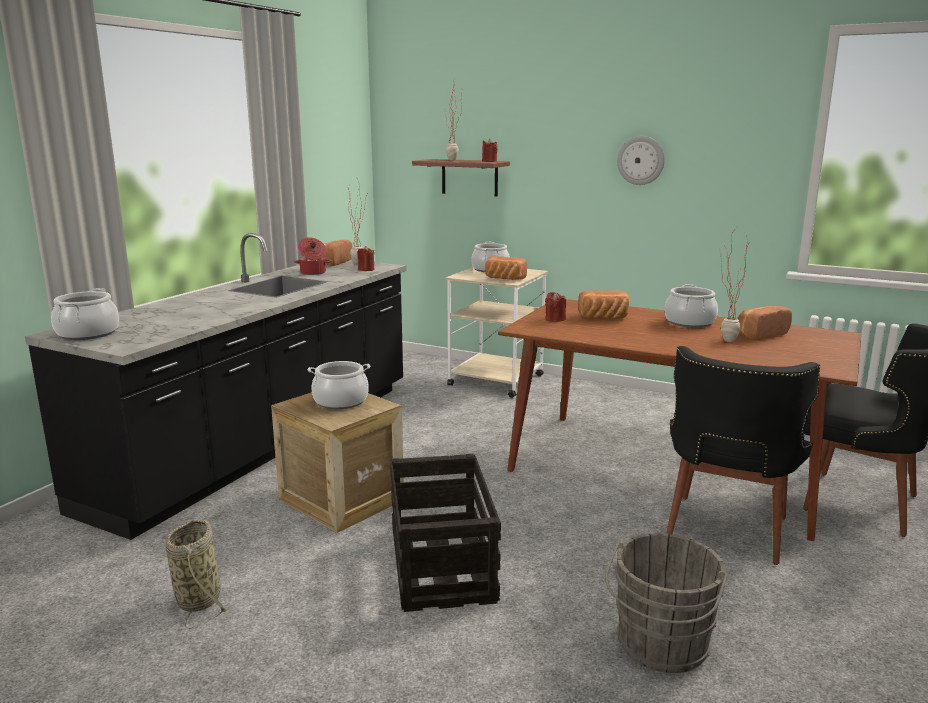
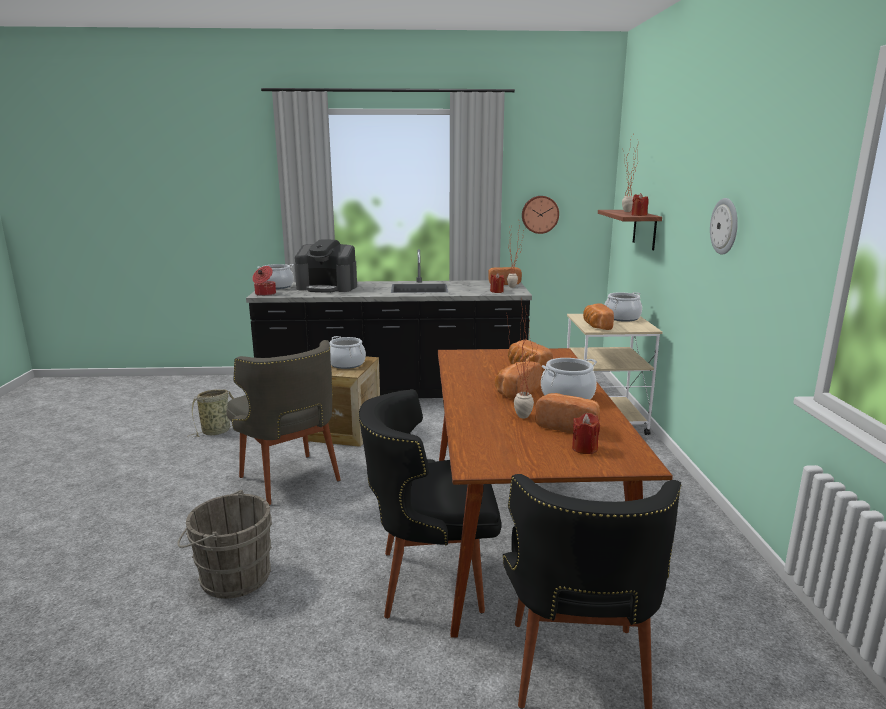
camera: 60 degrees right, 0 degrees up
cooking pot [294,237,331,275] -> cooking pot moved to [252,266,276,296]
crate [390,454,501,612] -> grey chair [226,340,341,506]
red candle [545,292,566,322] -> red candle moved to [572,413,600,454]
none -> coffee machine [295,239,357,293]
none -> bread [495,361,542,400]
none -> wall clock [522,196,559,234]

